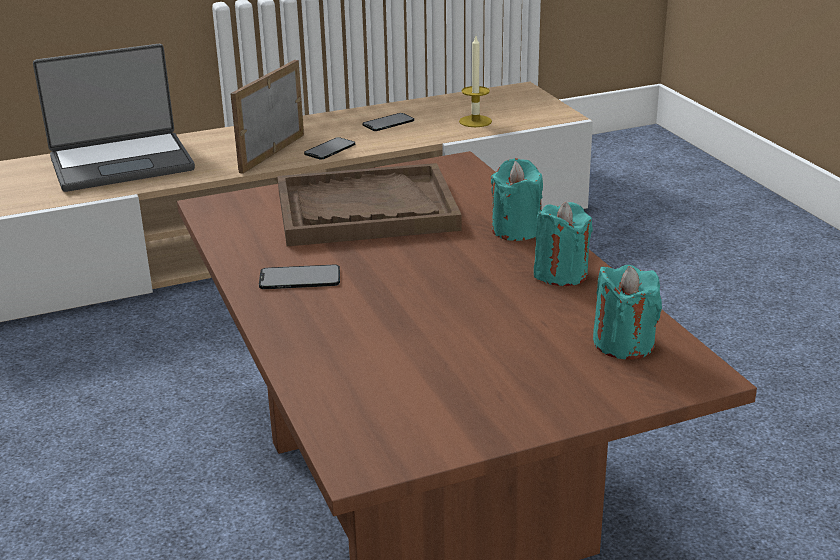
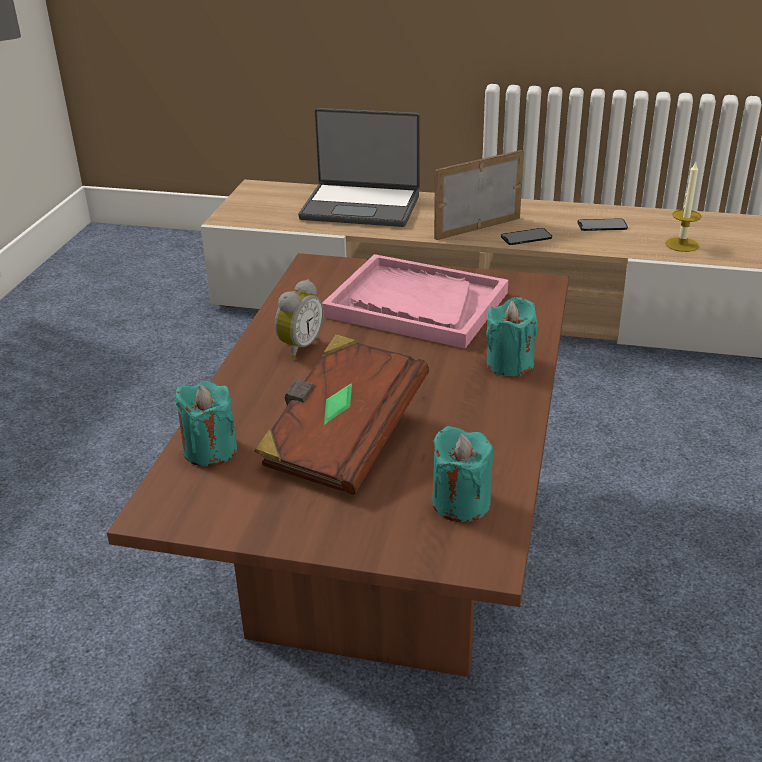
camera: 35 degrees right, 5 degrees up
phone [259,264,340,289] -> alarm clock [275,279,324,359]
brown tray [278,163,462,246] -> pink tray [322,254,508,349]
turquoise candle [534,202,593,286] -> turquoise candle moved to [176,381,237,466]
none -> brown book [254,334,429,495]

